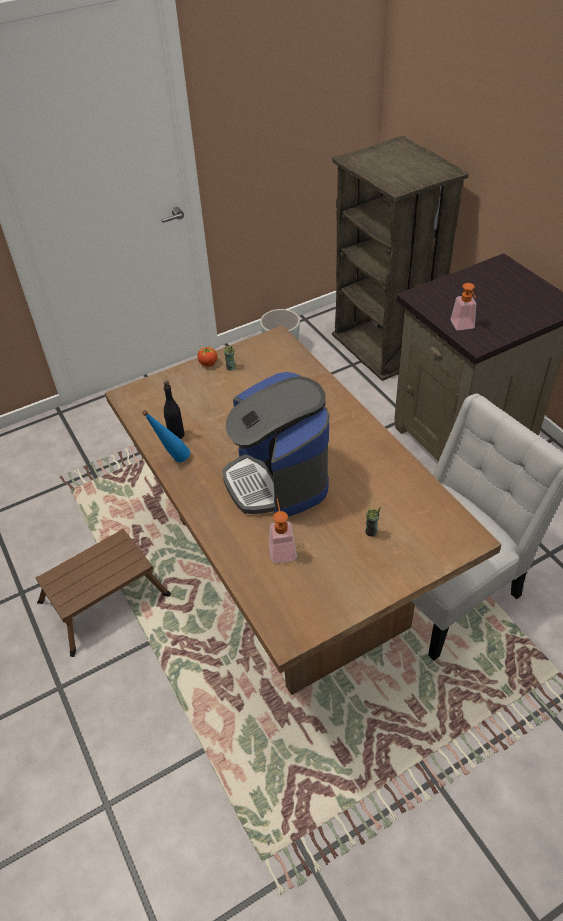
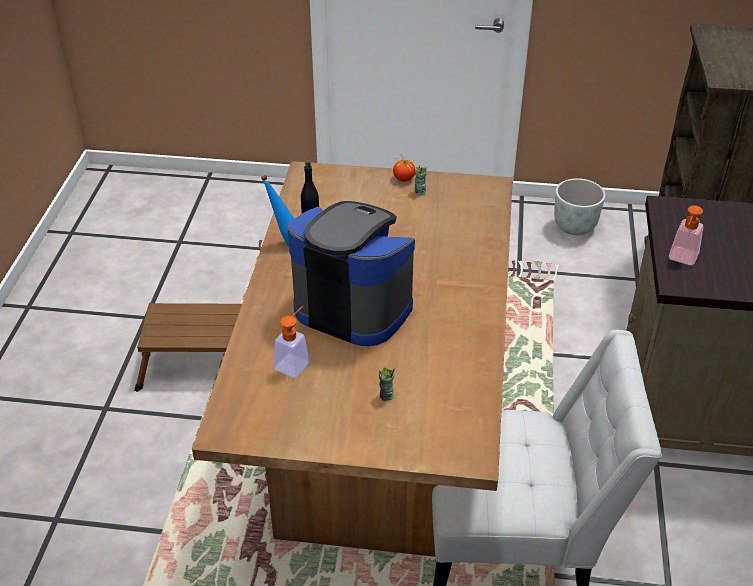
camera: 35 degrees right, 5 degrees down
coffee machine [222,372,329,517] -> coffee machine turned 105 degrees clockwise [288,201,415,346]

